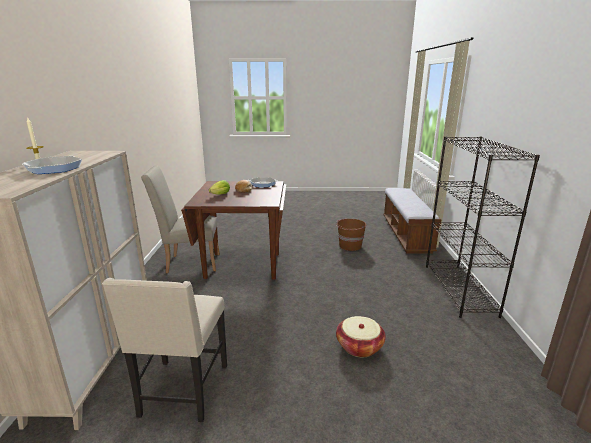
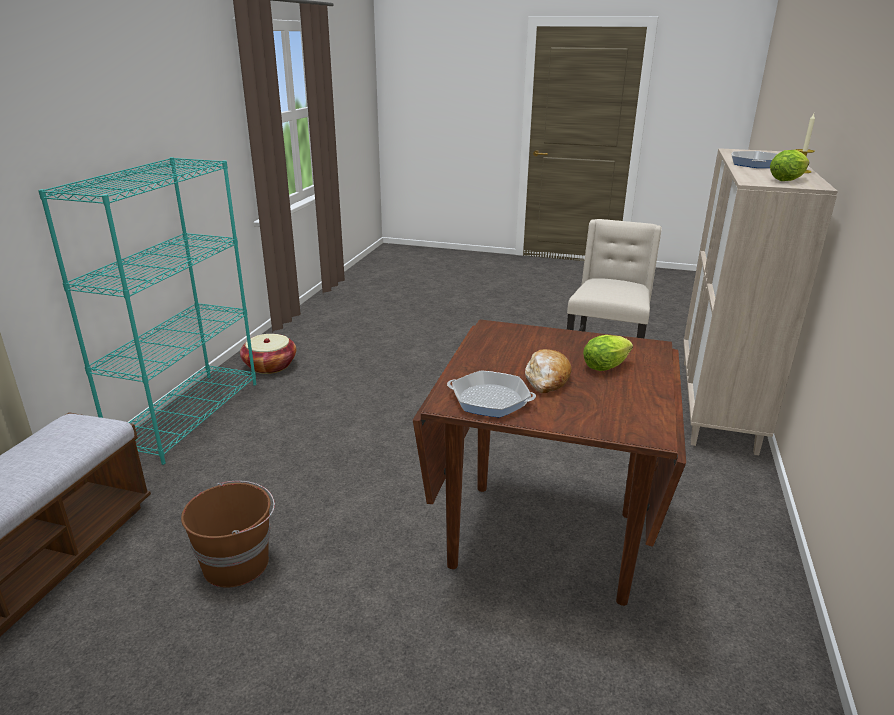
camera: 165 degrees left, 5 degrees up
beige chair [141,165,220,273] -> none
basket [336,316,386,357] -> basket moved to [240,334,296,374]
black bookcase [426,136,540,318] -> turquoise bookcase [38,157,257,465]
none -> lettuce [770,150,810,181]

